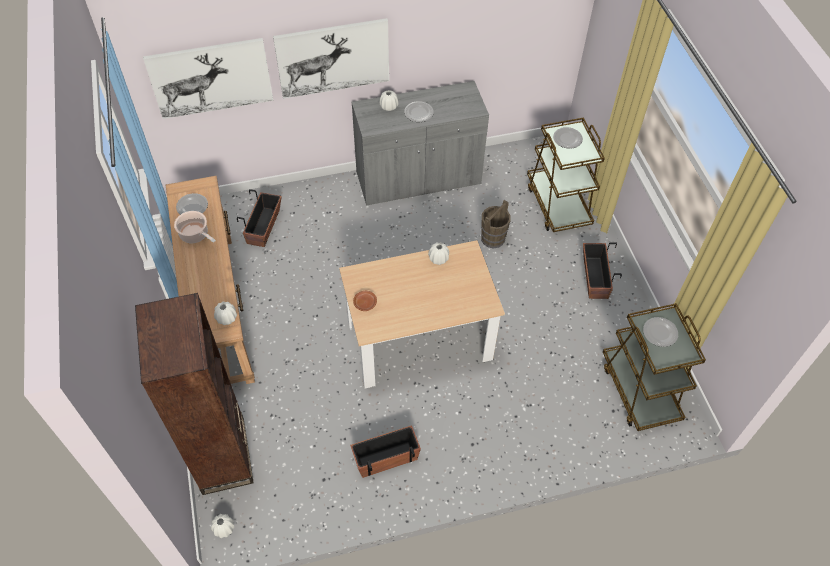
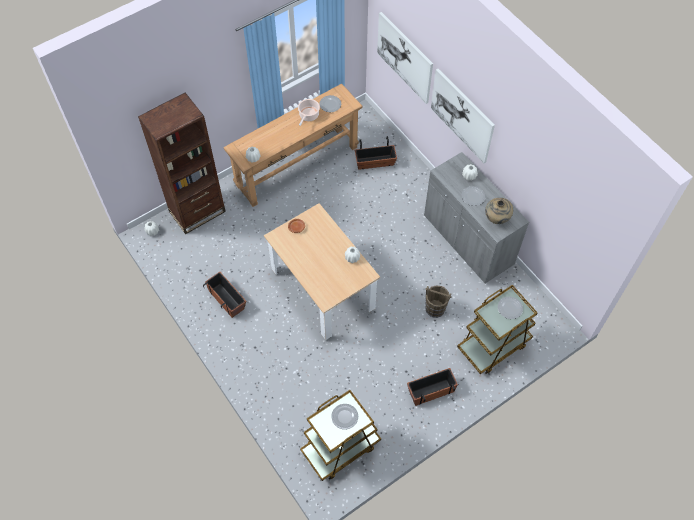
camera: 70 degrees right, 5 degrees up
none -> beige vase [485,198,513,224]

